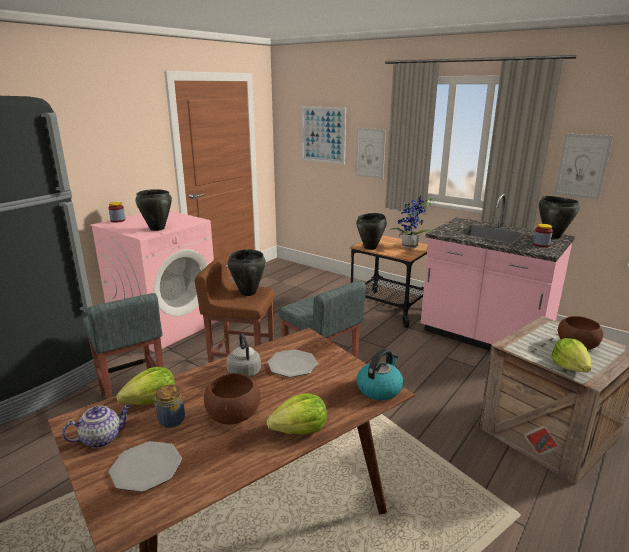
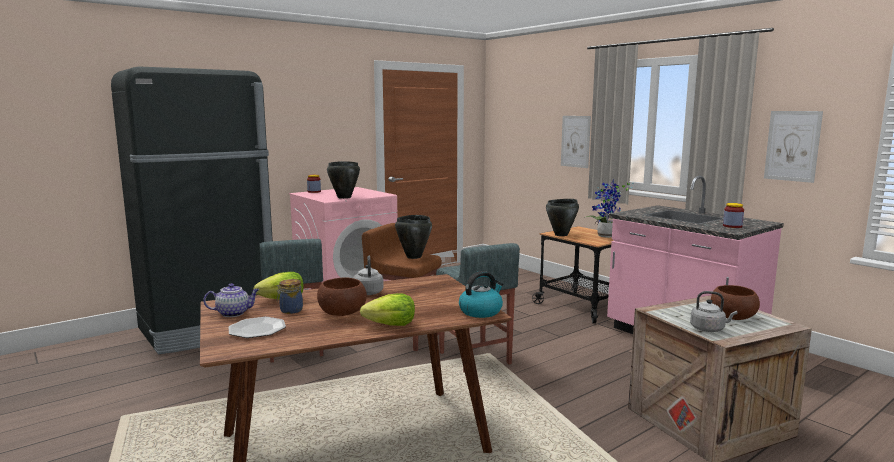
camera: 15 degrees right, 10 degrees down
plate [267,349,318,377] -> none
picture [302,106,346,164] -> none
black cooking pot [538,196,580,239] -> none
lettuce [551,338,591,372] -> grey kettle [690,291,737,332]

